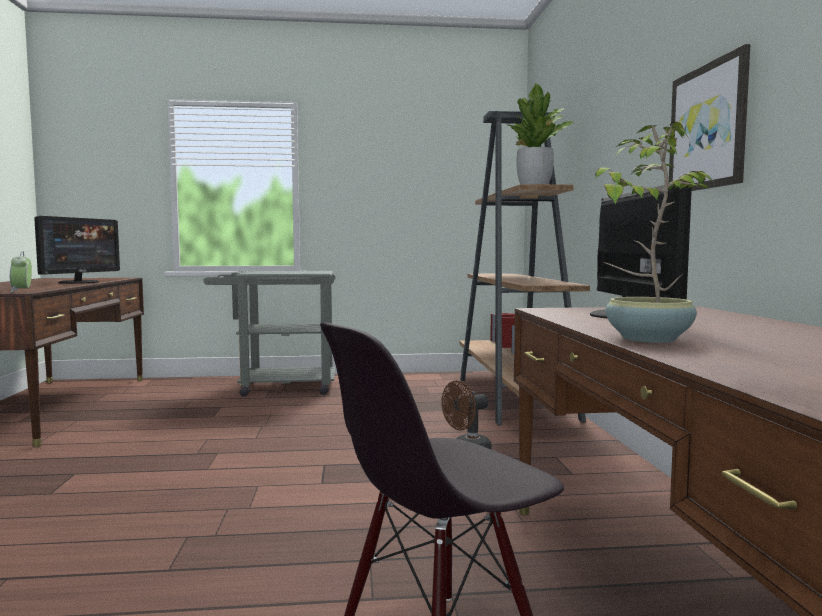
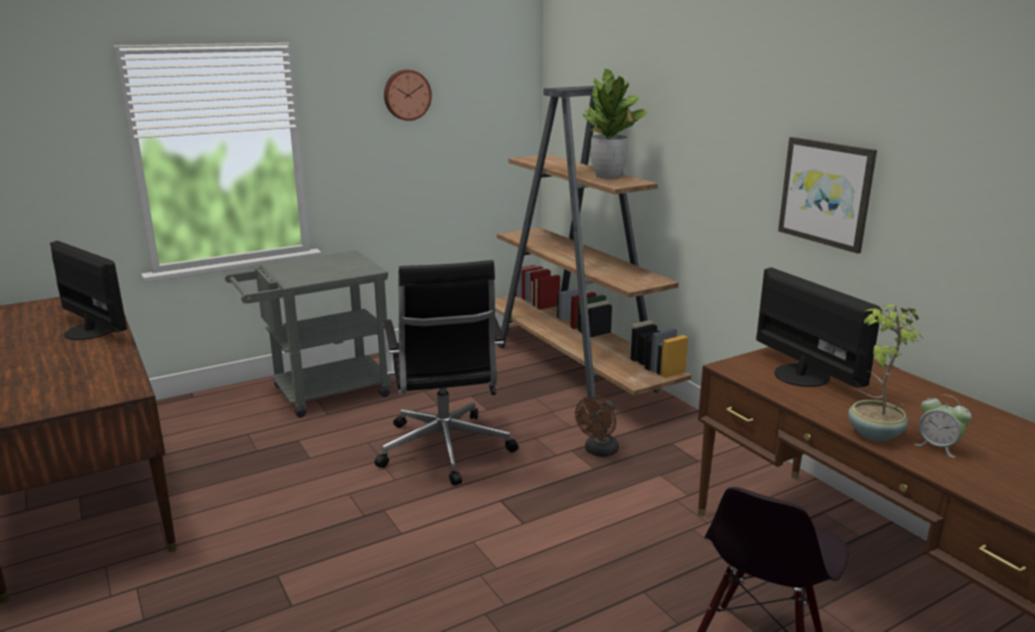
camera: 25 degrees left, 15 degrees up
alarm clock [10,251,32,292] -> alarm clock moved to [914,395,972,458]
monitor [34,216,120,284] -> monitor turned 45 degrees counterclockwise [50,241,127,340]
none -> black office chair [375,260,519,486]
none -> wall clock [384,70,432,121]

